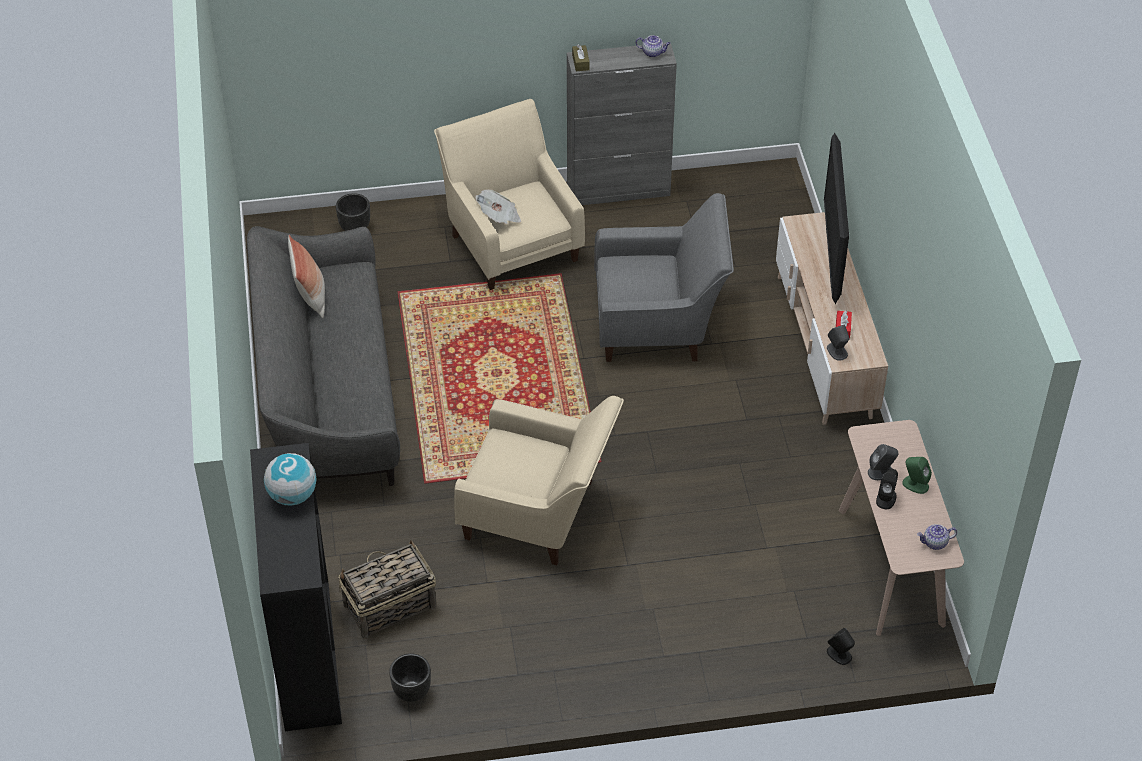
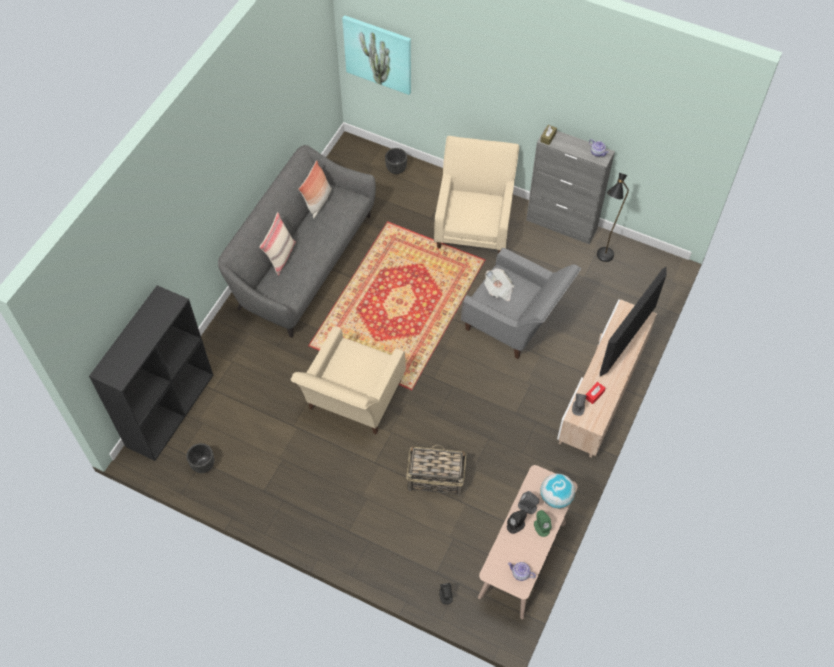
camera: 35 degrees right, 10 degrees up
globe [264,453,317,506] -> globe moved to [541,474,575,508]
basket [338,540,437,639] -> basket moved to [406,445,466,496]
beige armchair [454,396,624,565] -> beige armchair turned 60 degrees clockwise [291,326,406,435]
newspaper [475,189,521,224] -> newspaper moved to [484,268,514,301]
none -> beige pillow [259,212,296,276]
none -> picture [342,15,411,95]
none -> black floor lamp [597,173,629,262]

